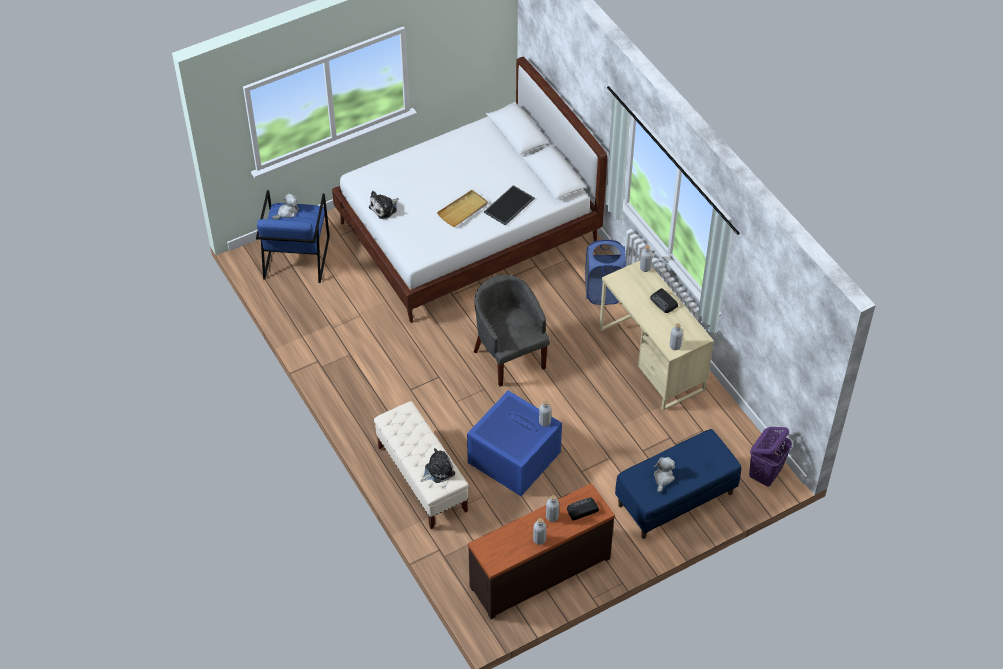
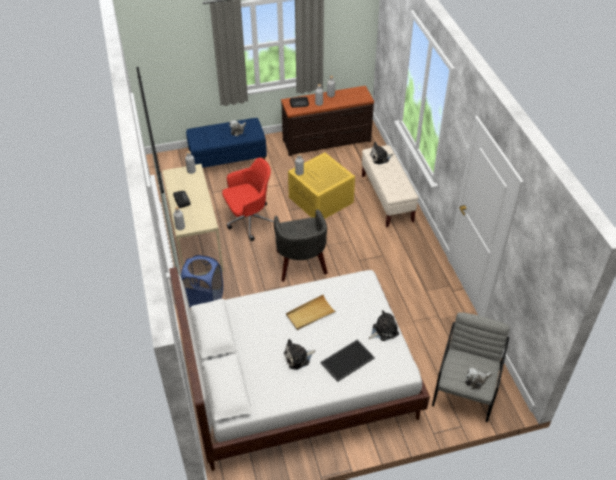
camera: 165 degrees left, 5 degrees down
blue armchair [256,190,330,283] -> grey armchair [432,312,510,422]
blue storage box [467,390,562,496] -> yellow storage box [288,152,355,219]
tray [484,185,535,225] -> tray moved to [320,339,375,382]
purple laundry basket [749,427,792,487] -> none
none -> red office chair [222,158,274,241]
none -> plush toy [284,339,315,370]

